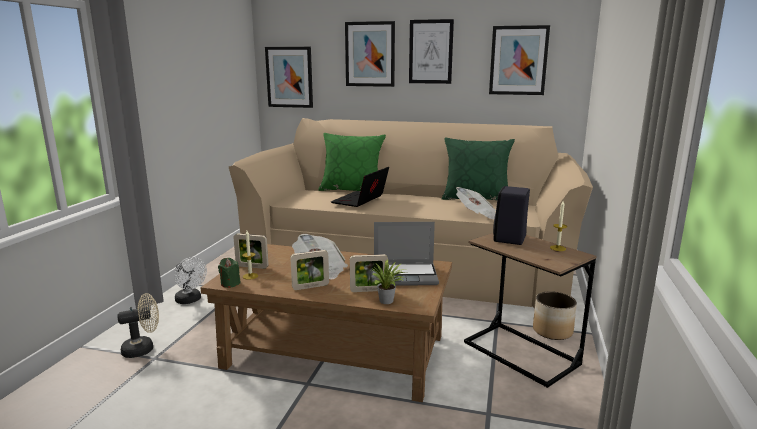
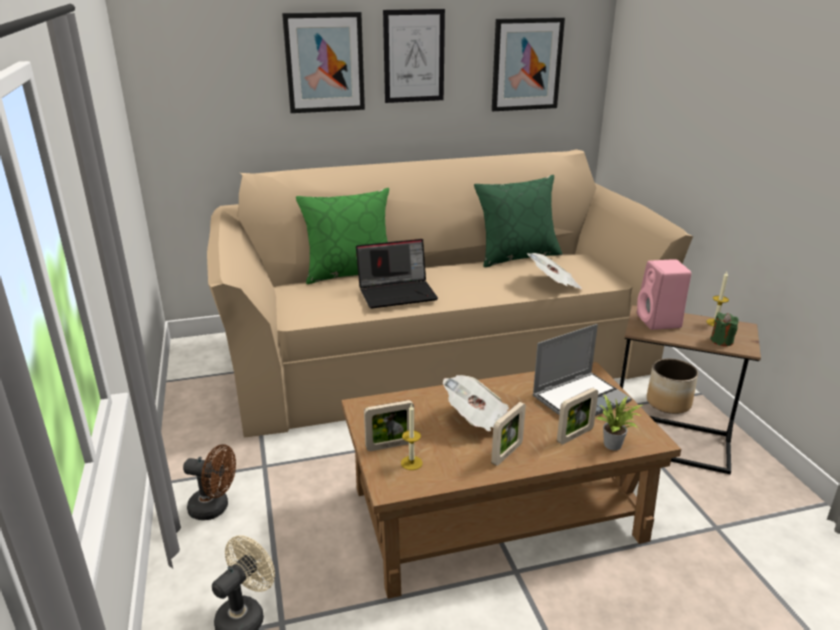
camera: 30 degrees left, 10 degrees up
white fan [174,257,207,304] -> brown fan [183,444,236,520]
green candle [218,258,241,288] -> green candle moved to [710,312,738,346]
picture [265,47,313,108] -> none
laptop [331,167,389,207] -> laptop turned 105 degrees counterclockwise [356,239,438,309]
black speaker [493,186,530,245] -> pink speaker [637,259,691,330]

